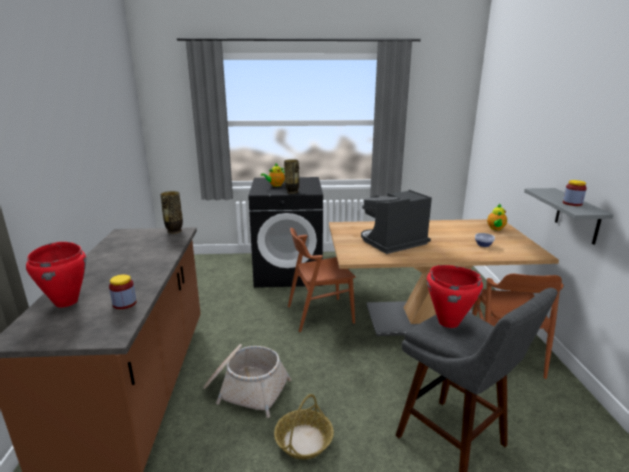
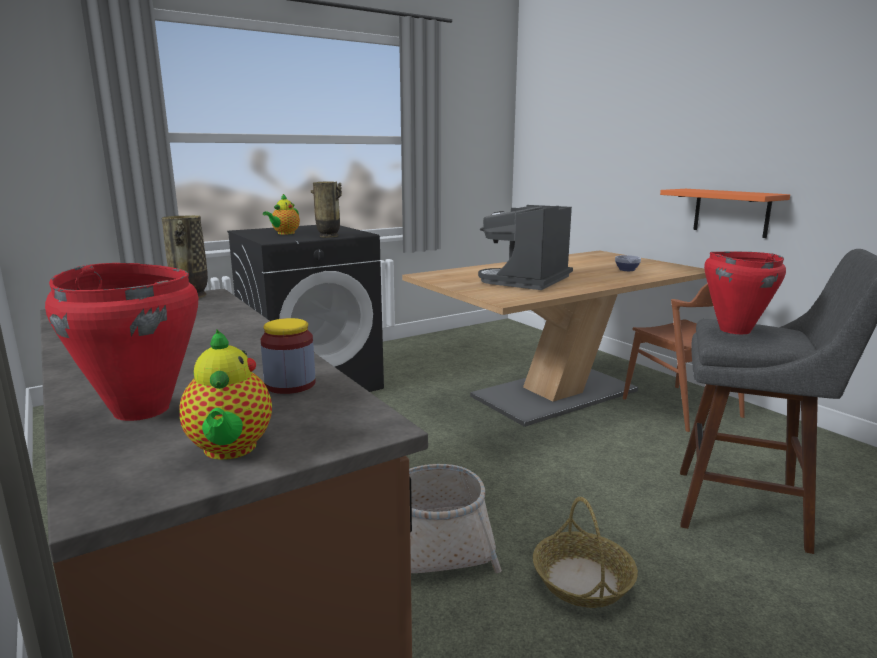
camera: 30 degrees left, 5 degrees down
brown chair [288,228,355,332] -> none
teapot [487,204,507,231] -> teapot moved to [179,330,272,460]
grey shelf [524,188,613,245] -> orange shelf [660,189,790,238]
jar [563,180,587,206] -> none

